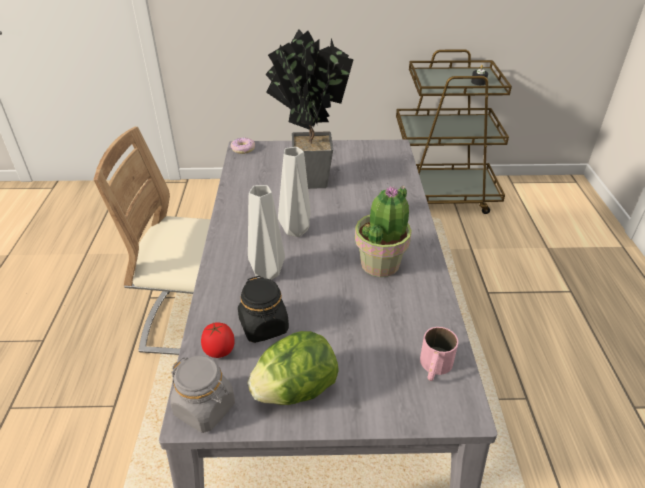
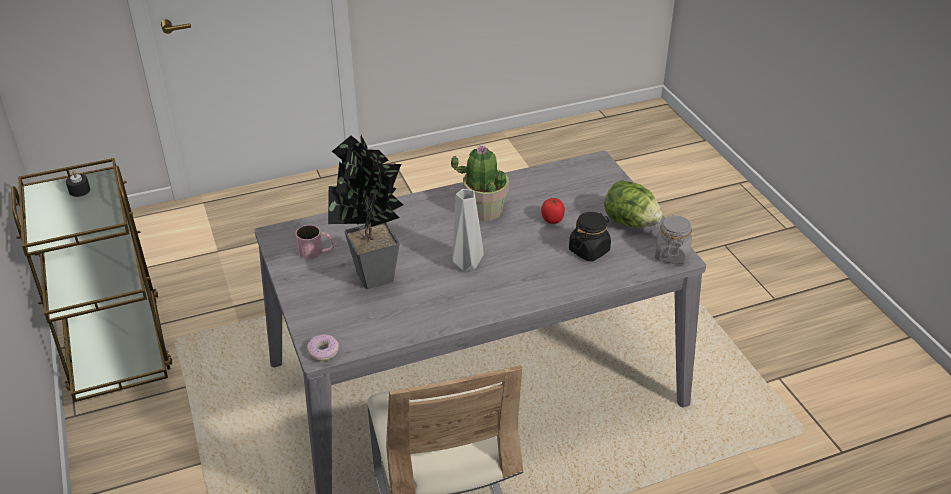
camera: 110 degrees left, 0 degrees up
tomato [201,322,235,358] -> tomato moved to [541,198,565,224]
grey vase [248,185,285,280] -> none
pink mug [420,327,458,381] -> pink mug moved to [296,225,334,259]

